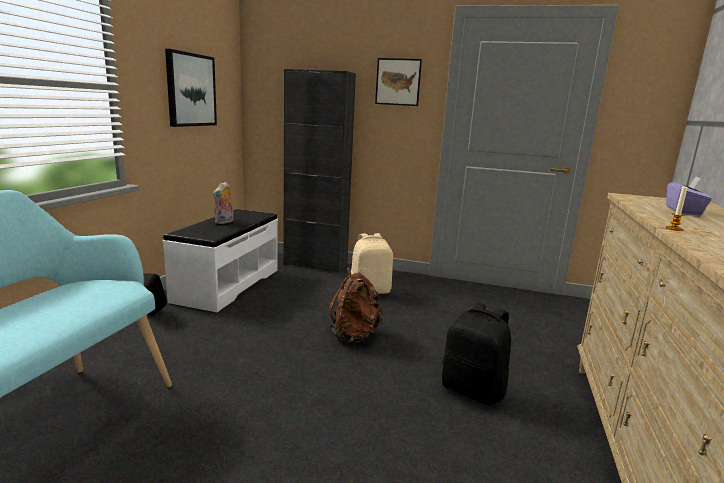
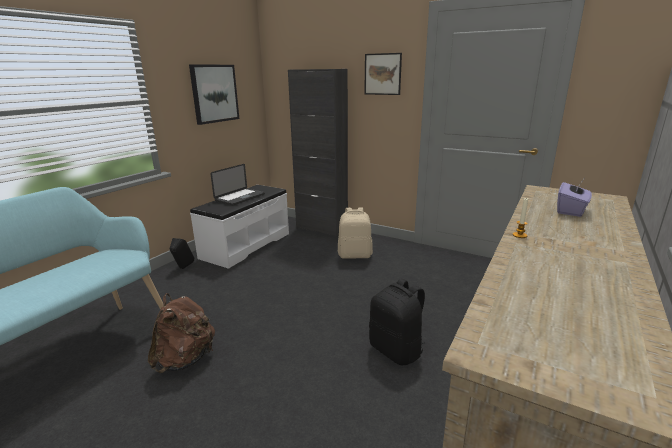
camera: 15 degrees right, 5 degrees up
plush toy [213,182,234,224] -> laptop [210,164,265,205]
brown backpack [329,267,383,343] -> brown backpack moved to [148,293,215,373]

